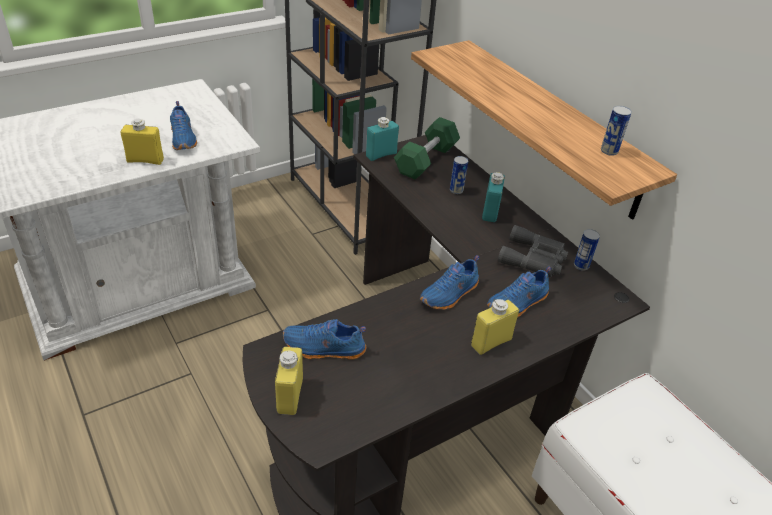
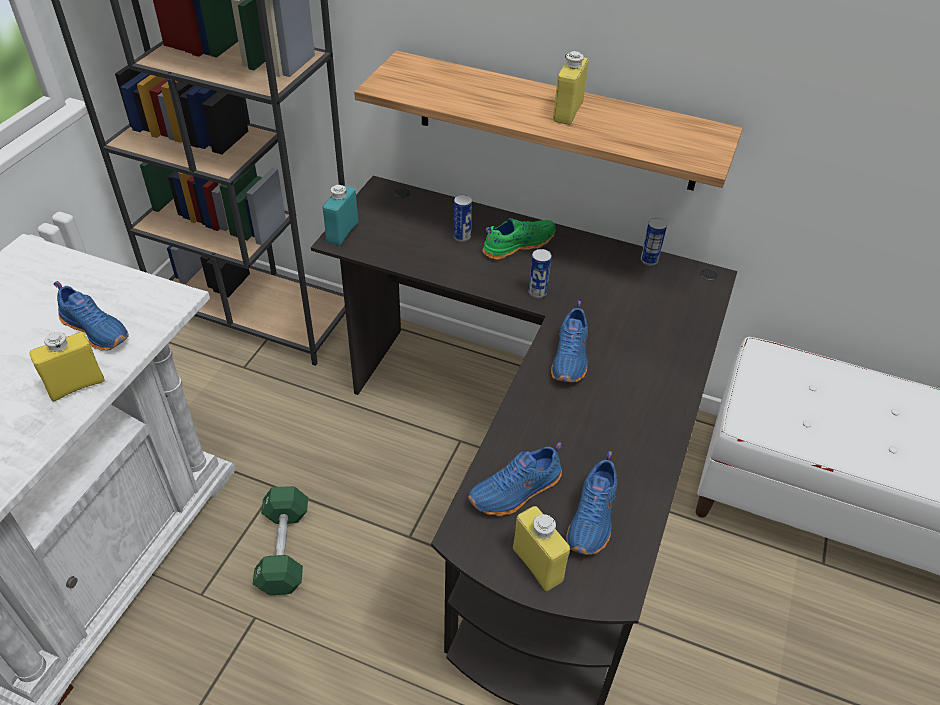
camera: 35 degrees left, 5 degrees up
green dumbbell [394,117,460,180] -> green dumbbell moved to [253,486,308,595]
yellow bottle [471,299,519,355] -> yellow bottle moved to [553,51,589,125]
turquoise bottle [482,172,505,222] -> green shoe [482,218,555,260]
blue shoe [487,266,552,317] -> blue shoe moved to [566,451,617,555]
grey binoculars [498,225,568,277] -> none
can [601,106,632,156] -> can moved to [529,249,552,298]

